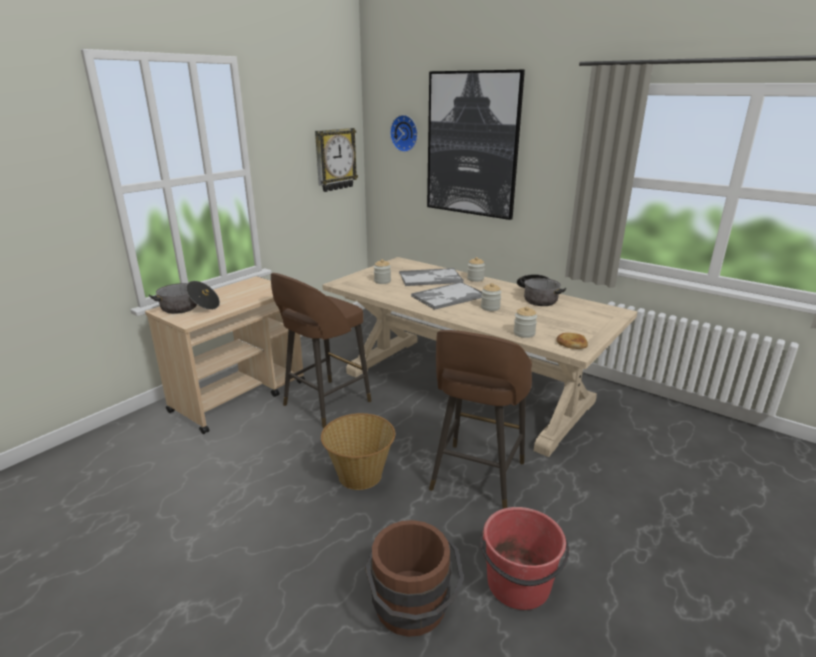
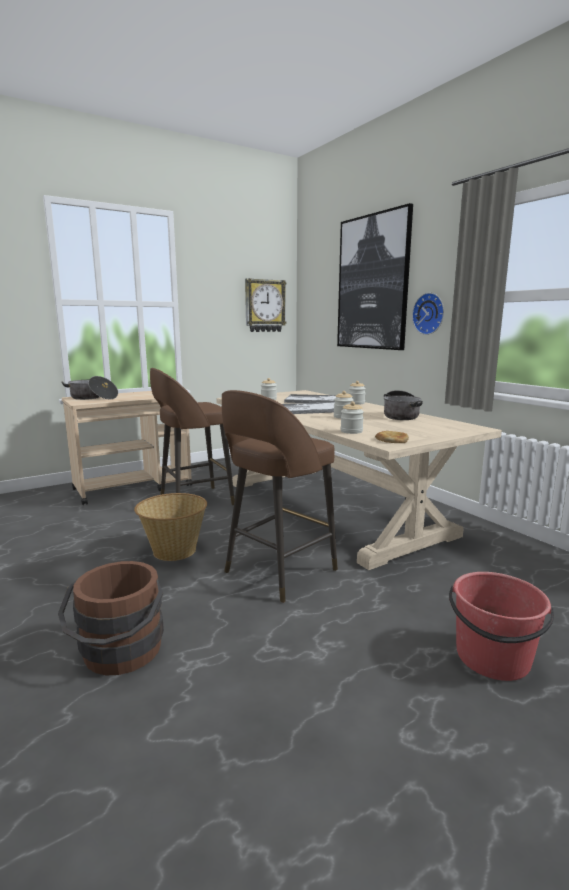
camera: 20 degrees right, 10 degrees down
wall clock [390,115,418,152] -> wall clock moved to [412,293,444,335]
red bucket [480,507,569,610] -> red bucket moved to [449,572,554,681]

